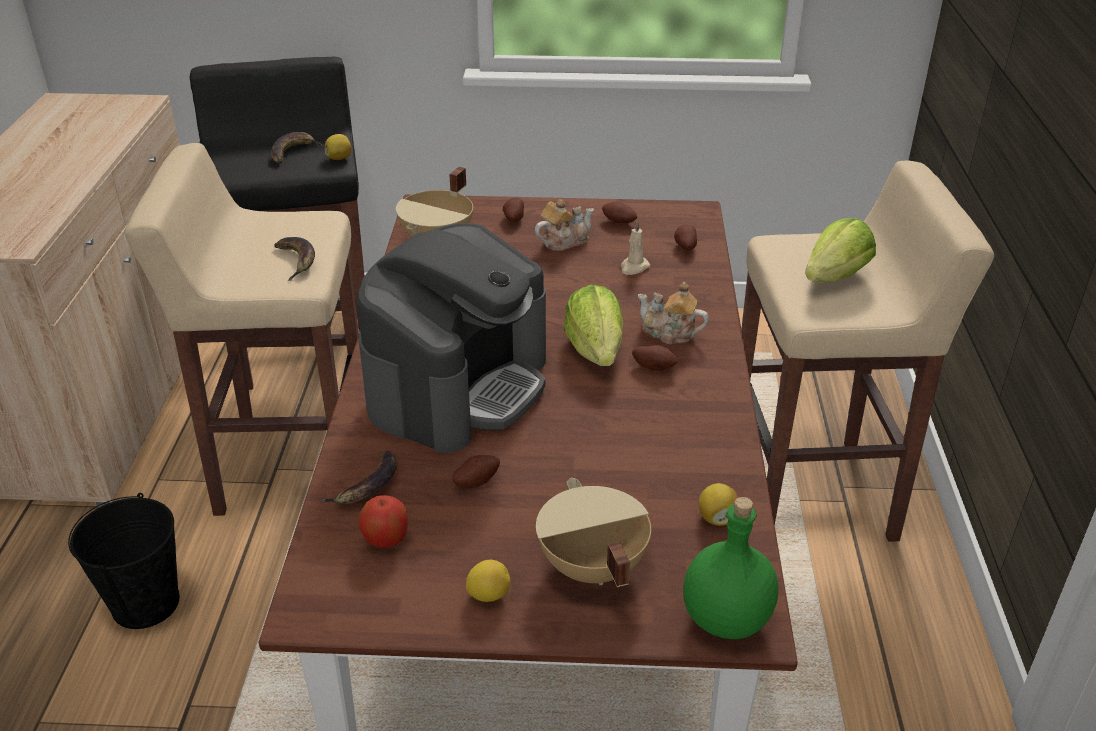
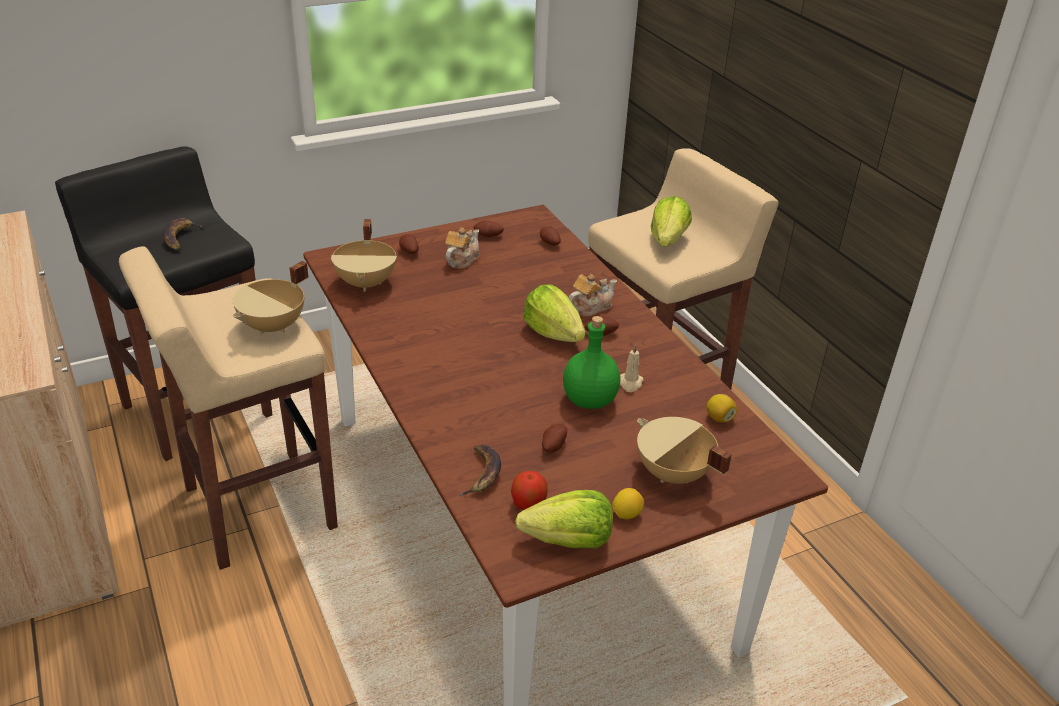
camera: 30 degrees left, 0 degrees up
black bucket [68,493,180,629] -> none
banana [274,237,315,281] -> beige cooking pot [232,261,308,334]
lemon [325,134,351,160] -> none
coffee machine [357,223,546,453] -> none
beige candle [621,220,650,275] -> beige candle moved to [620,344,644,392]
teapot [638,282,709,344] -> teapot turned 150 degrees clockwise [569,274,617,316]
green bottle [683,497,778,639] -> green bottle moved to [563,316,620,409]
none -> lettuce [515,490,613,548]

